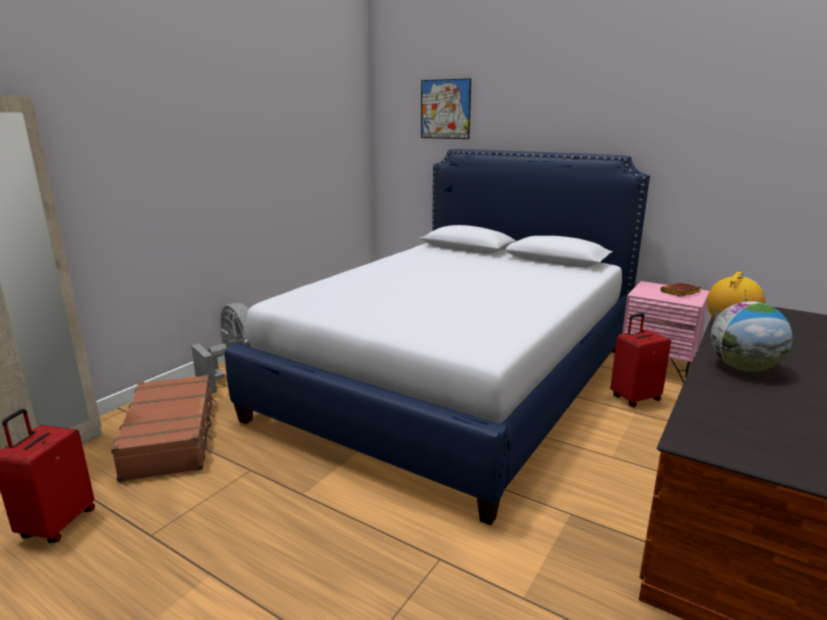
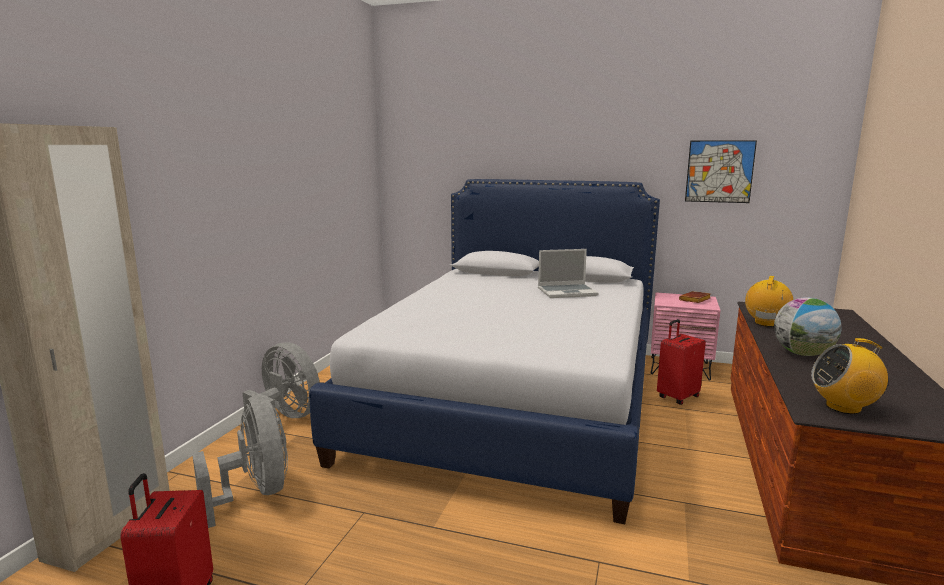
camera: 15 degrees left, 5 degrees down
brown suitcase [111,375,217,482] -> grey fan [192,395,288,528]
picture [421,78,471,139] -> picture moved to [685,140,757,203]
none -> laptop [538,249,598,298]
none -> radio [811,338,888,414]

